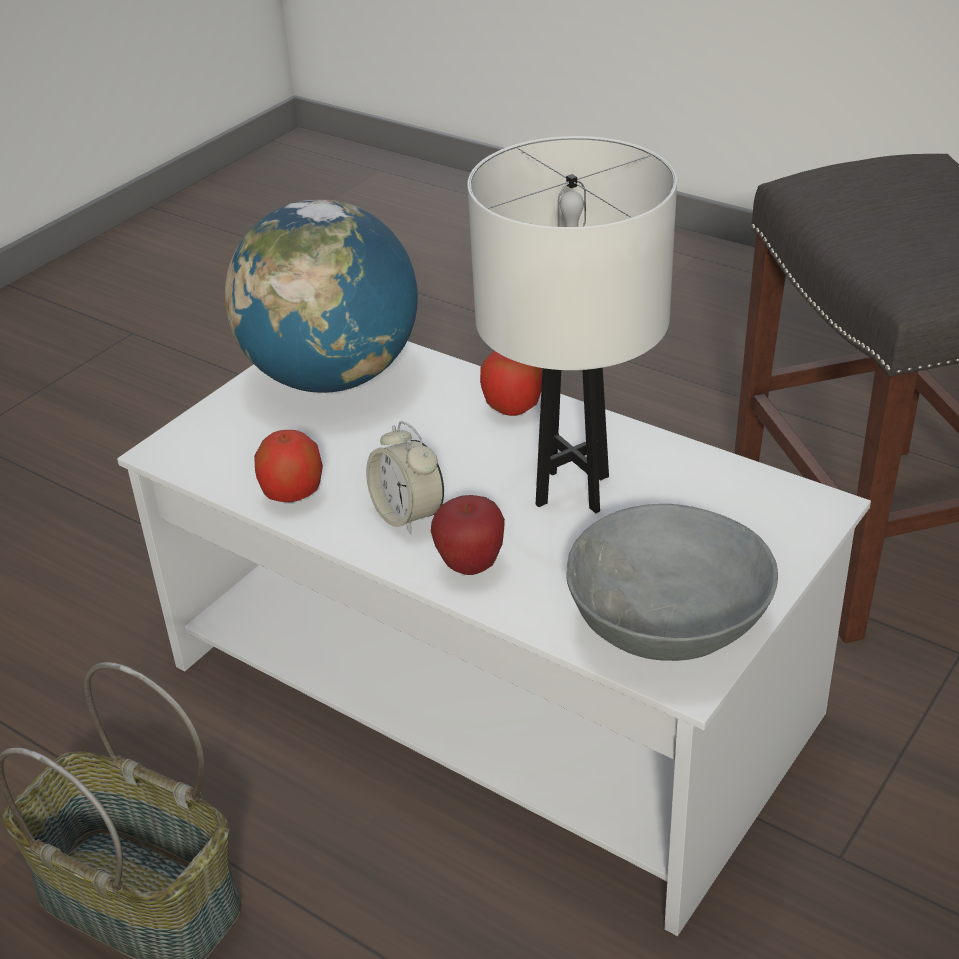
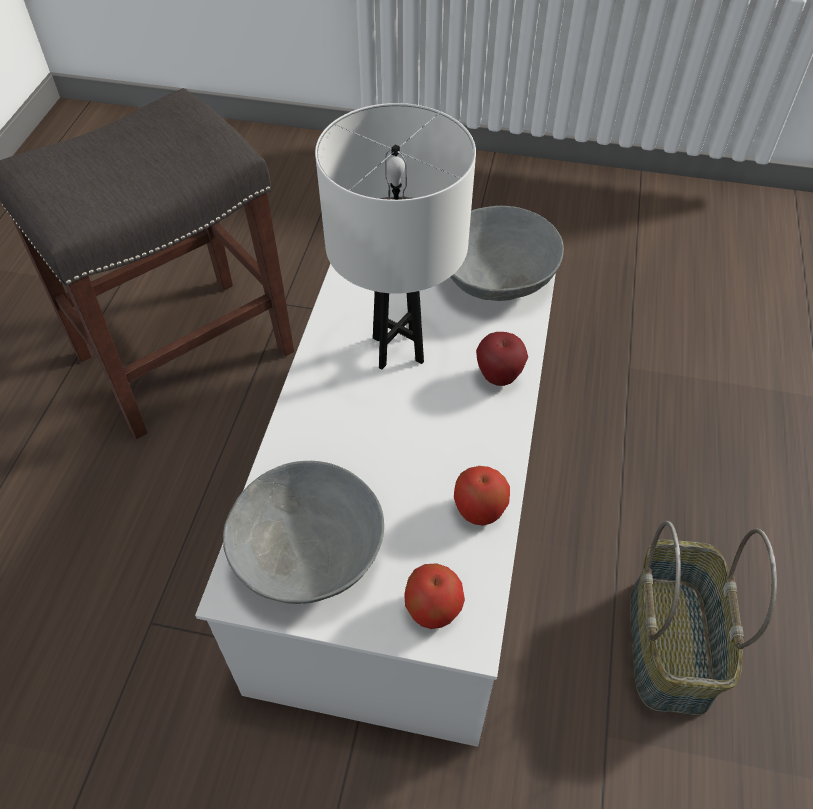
camera: 115 degrees left, 15 degrees up
globe [225,199,418,393] -> grey bowl [223,461,384,604]
alarm clock [366,421,444,535] -> none
apple [480,351,542,416] -> apple moved to [404,563,465,629]

